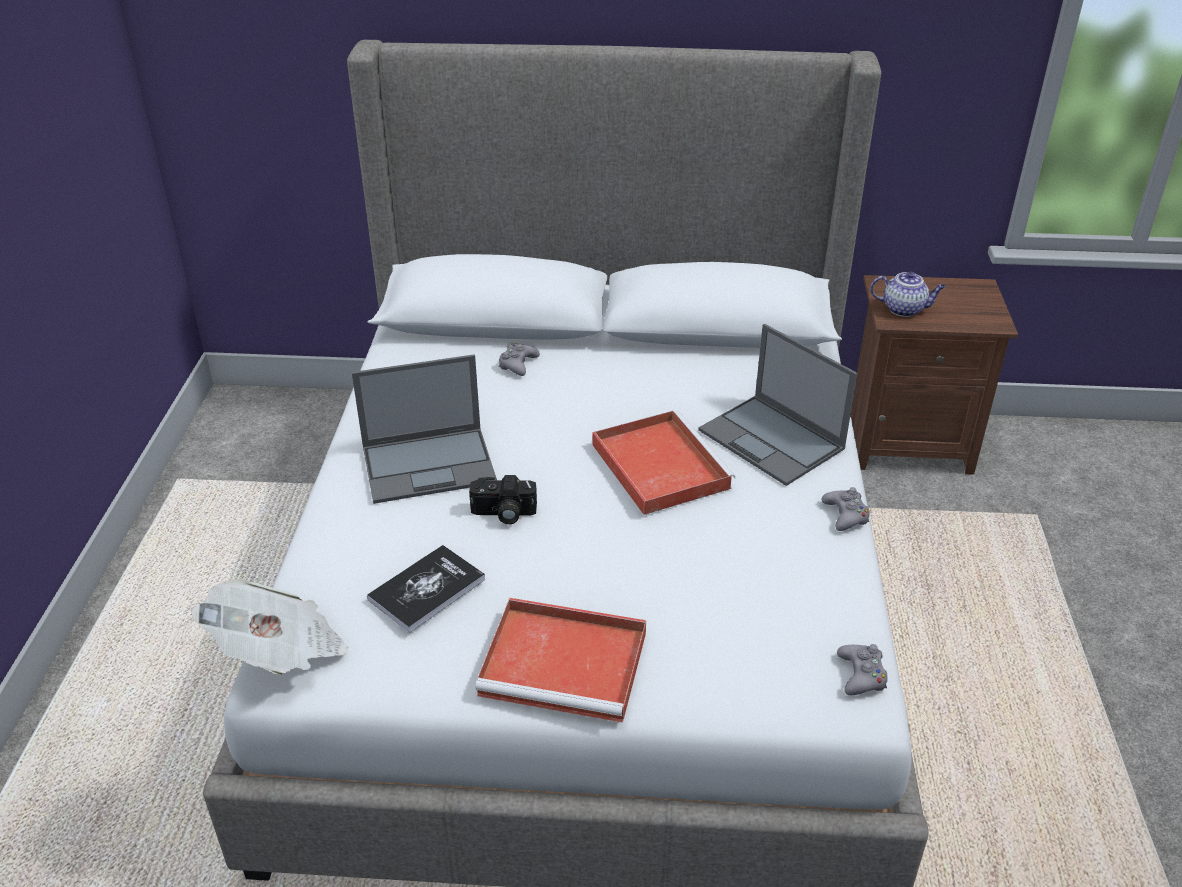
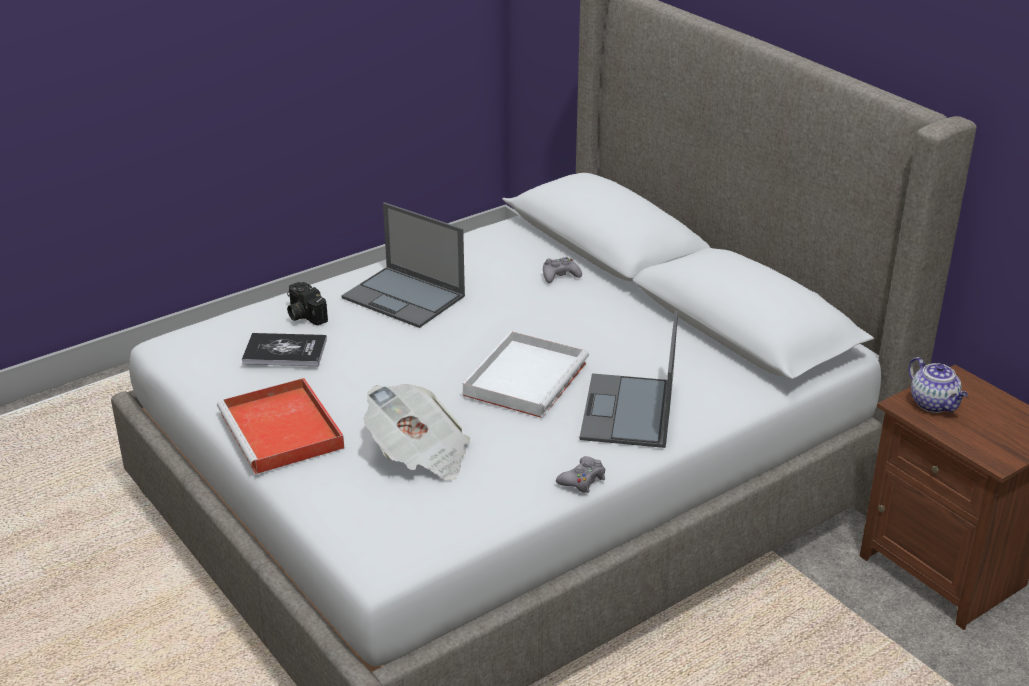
camera: 50 degrees right, 5 degrees down
newspaper [191,579,349,674] -> newspaper moved to [363,384,470,480]
camera [469,475,537,524] -> camera moved to [287,282,328,326]
red tray [593,410,735,515] -> white tray [463,331,589,418]
grey game controller [837,644,888,695] -> none

